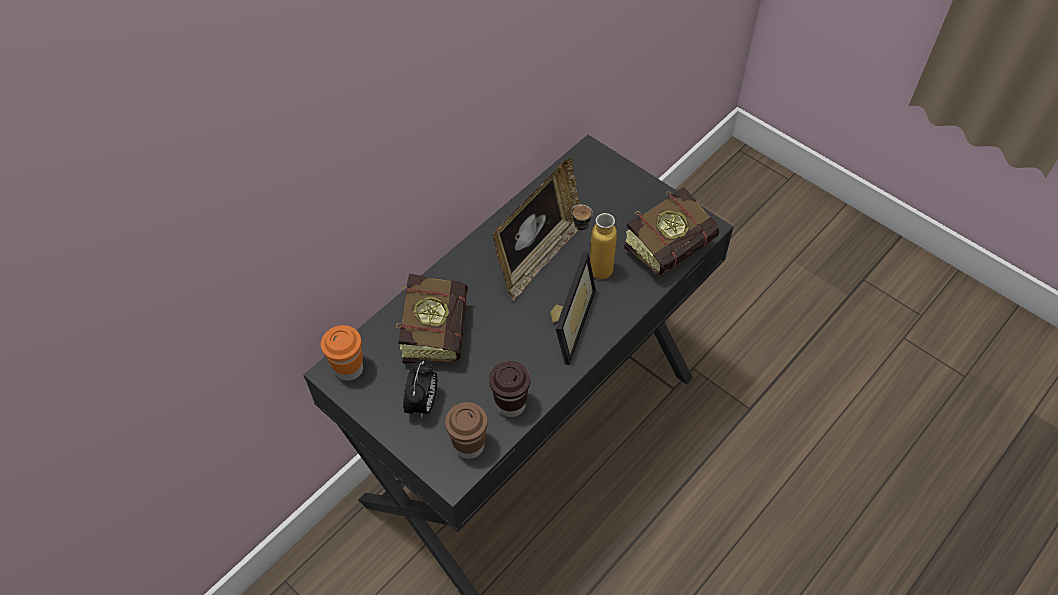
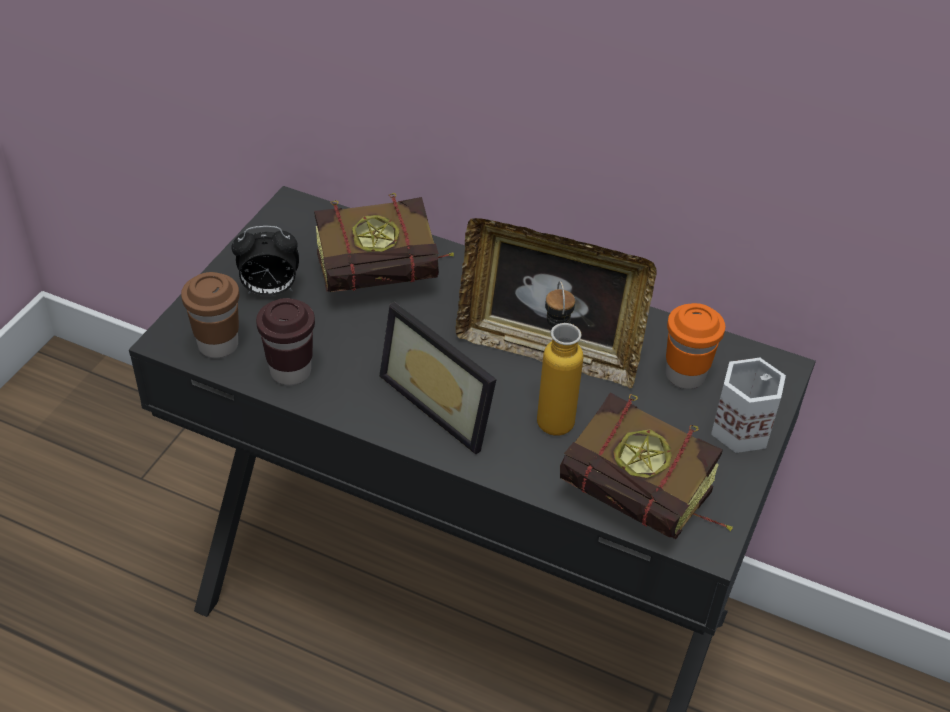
camera: 70 degrees right, 10 degrees down
orange cup [321,325,363,381] -> orange cup moved to [666,303,725,389]
picture frame [550,252,596,365] -> picture frame turned 45 degrees clockwise [379,302,497,454]
none -> white mug [711,358,786,453]

